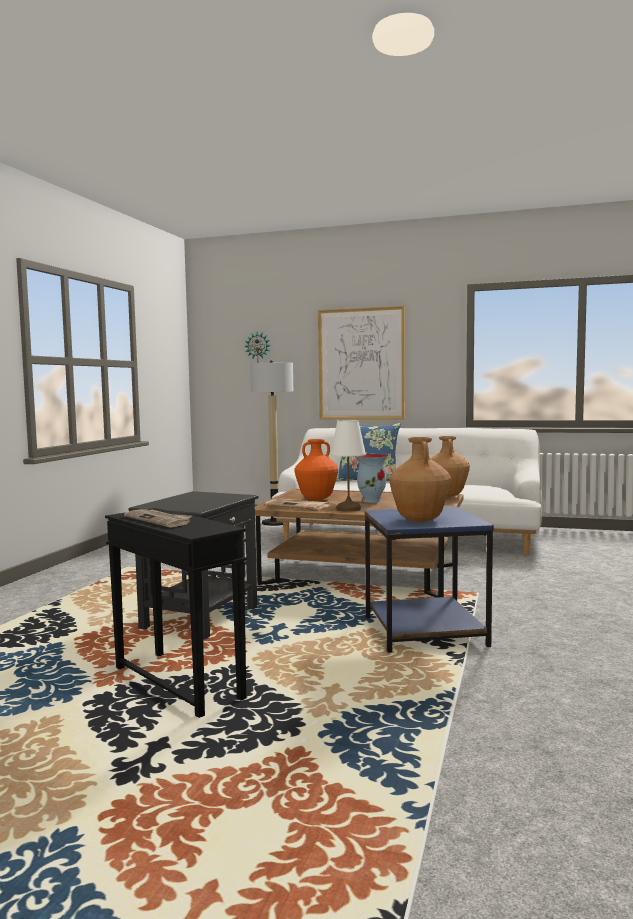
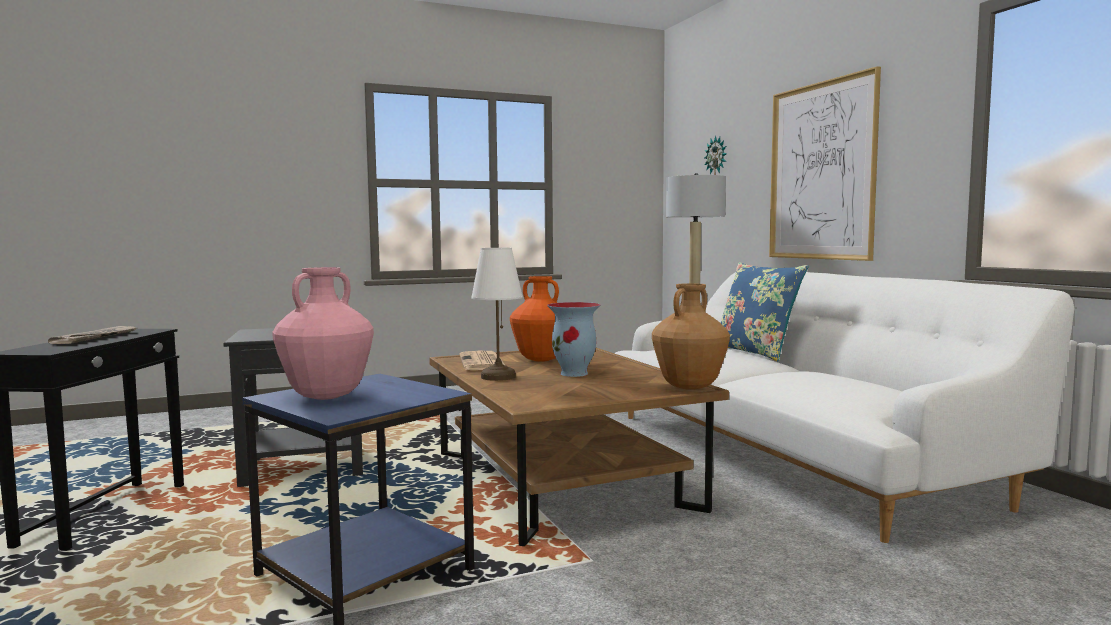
camera: 50 degrees right, 0 degrees up
brown vase [389,437,451,522] -> pink vase [272,267,374,400]

